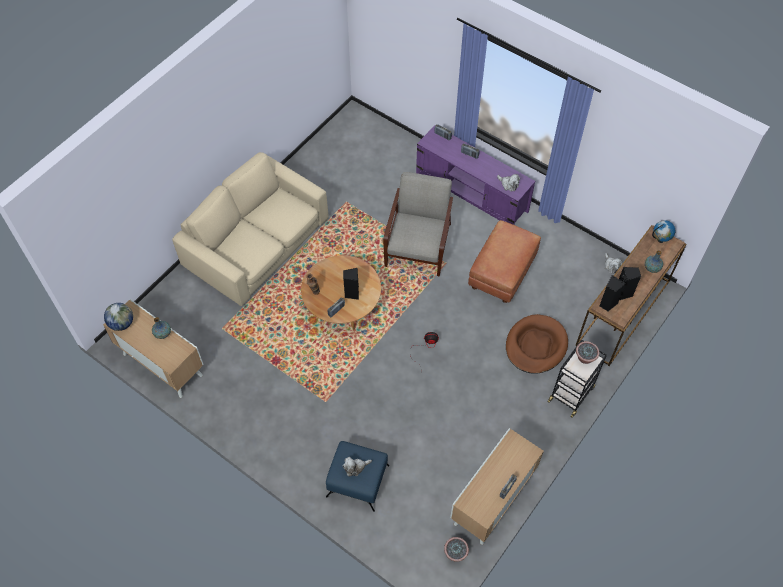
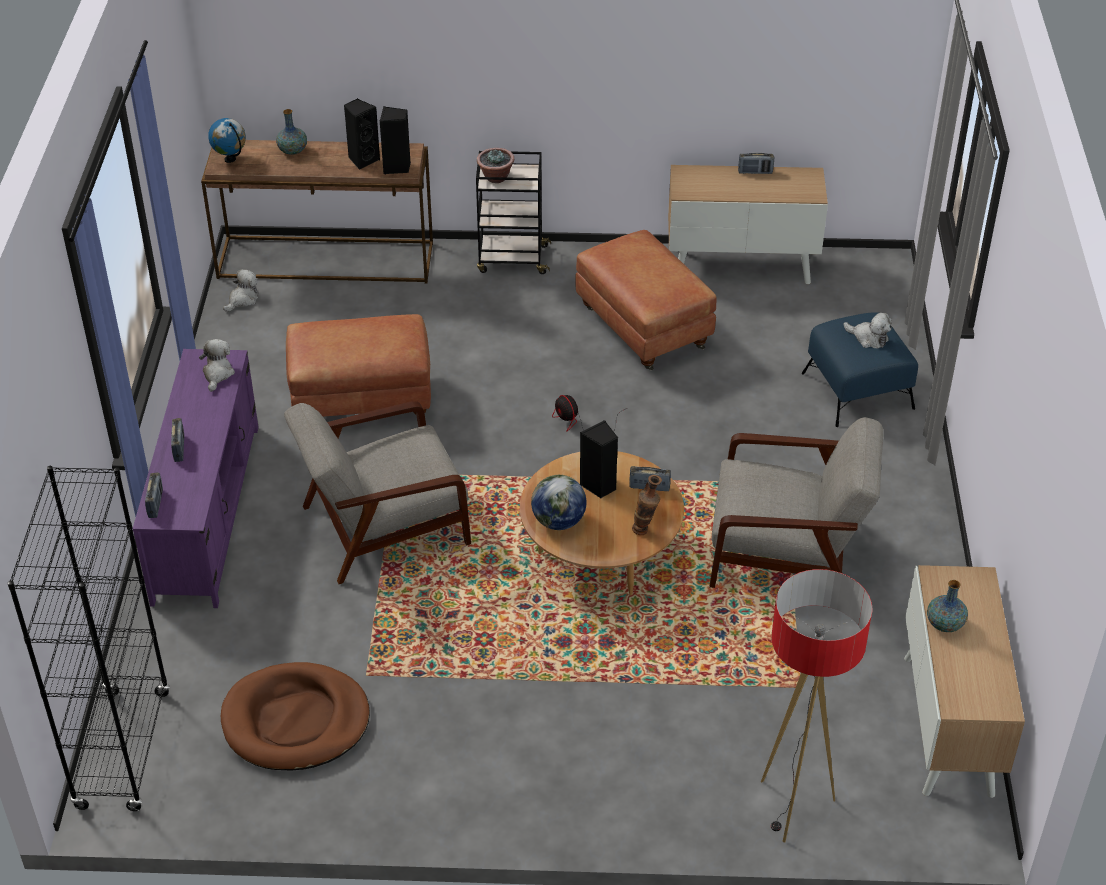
camera: 125 degrees left, 15 degrees down
globe [104,303,133,331] -> globe moved to [531,475,586,530]
beige sofa [172,152,329,306] -> none
potted plant [444,537,469,562] -> none
brown dog bed [506,314,568,374] -> brown dog bed moved to [221,662,370,771]
none -> black bookcase [8,466,170,811]
none -> brown ottoman [575,230,717,371]
none -> grey armchair [709,417,883,588]
none -> floor lamp [761,569,872,843]

